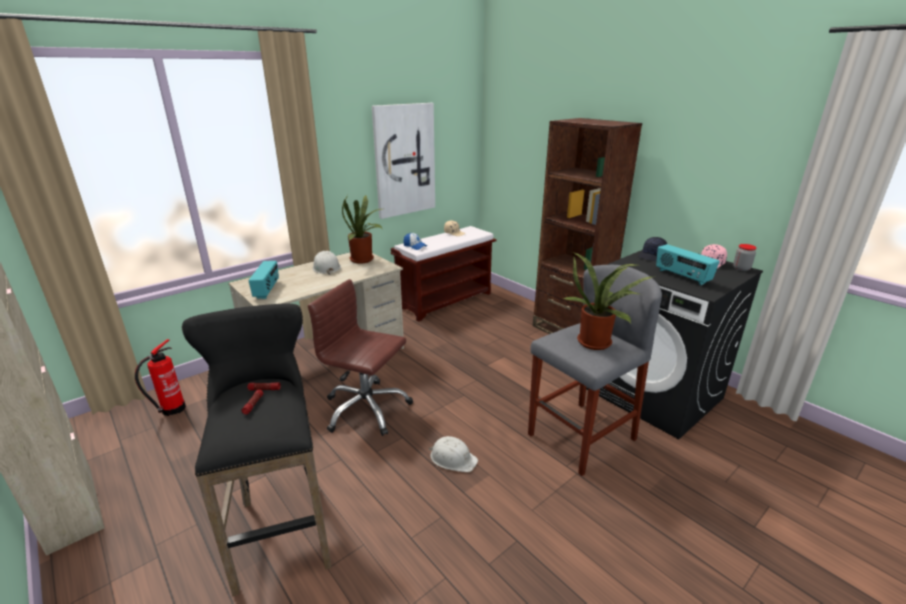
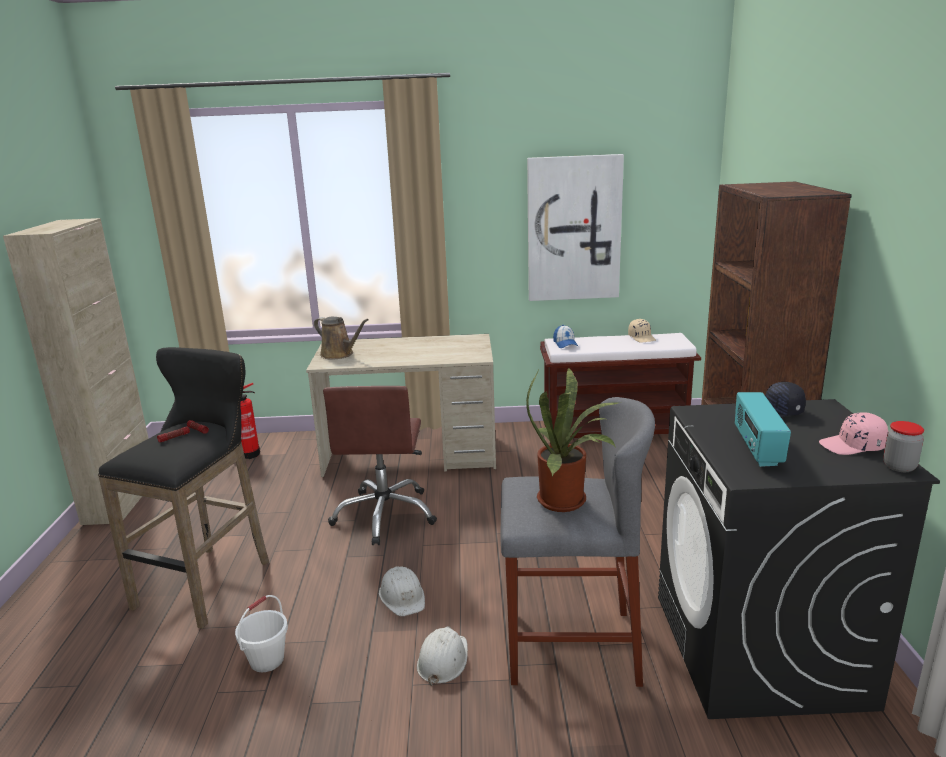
camera: 40 degrees right, 5 degrees down
radio [249,261,279,299] -> brown watering can [314,316,369,359]
brown office chair [308,279,413,436] -> brown office chair turned 150 degrees counterclockwise [323,386,437,545]
white hard hat [313,251,341,275] -> white hard hat moved to [417,626,468,686]
potted plant [342,195,383,264] -> none
none -> white bucket [235,595,288,672]

